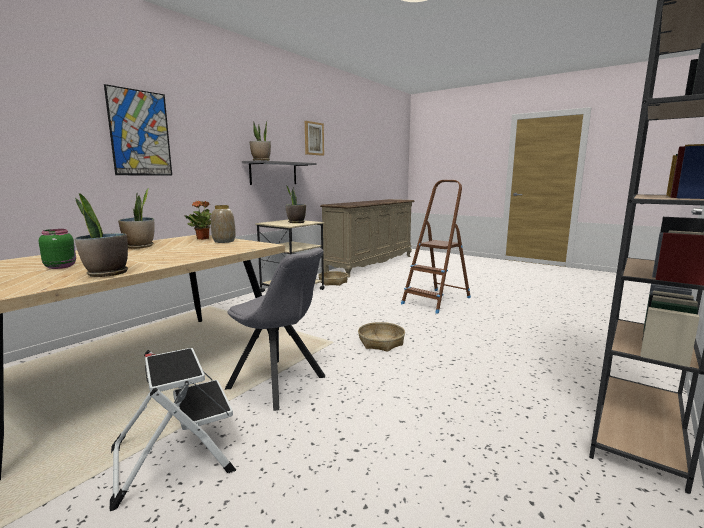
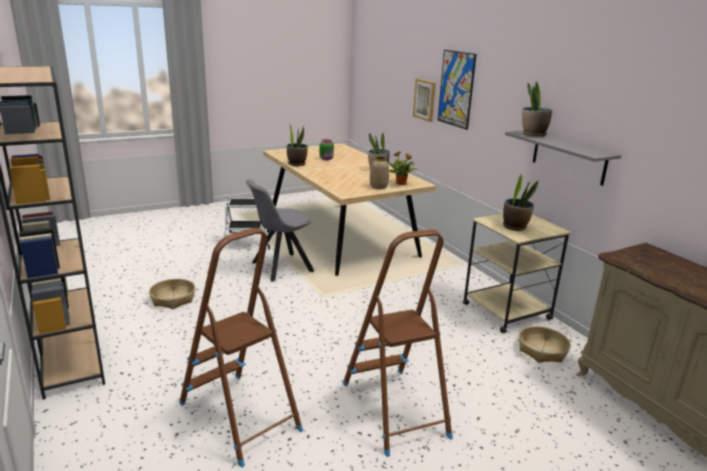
camera: 115 degrees right, 10 degrees up
picture [305,121,324,156] -> picture moved to [413,79,436,122]
basket [358,322,405,352] -> basket moved to [149,279,195,309]
none -> brown step ladder [179,228,303,467]

